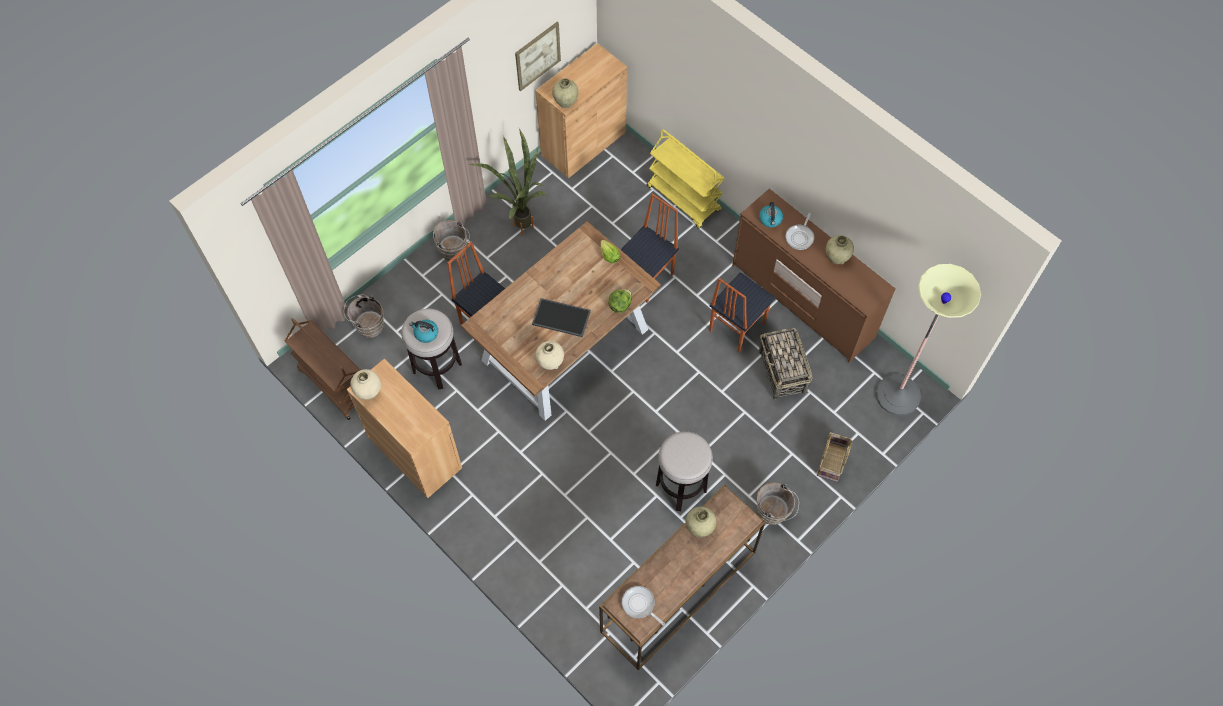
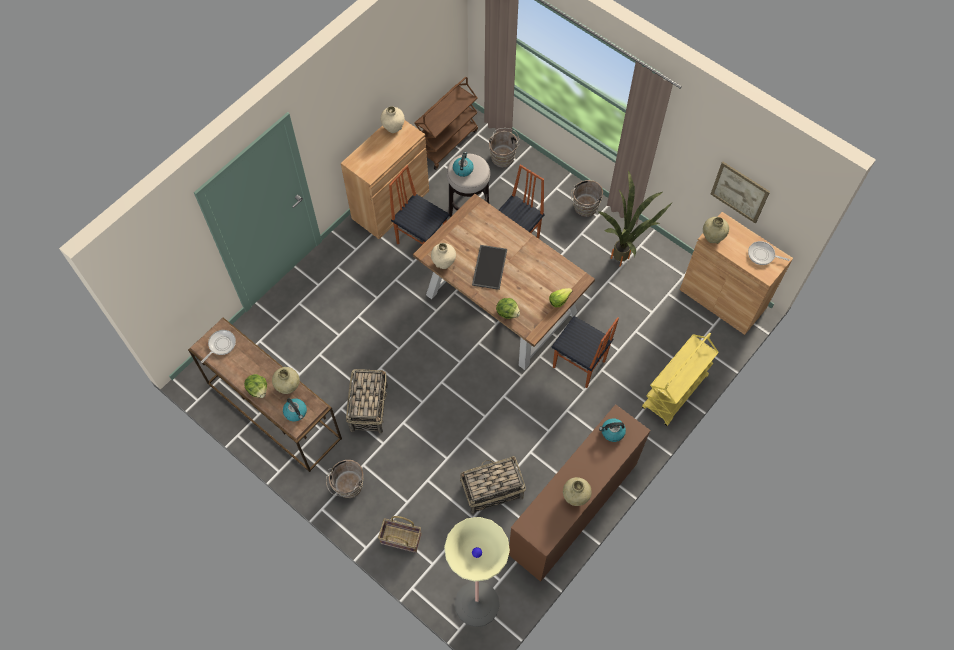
camera: 85 degrees right, 0 degrees up
stool [656,431,713,511] -> basket [346,369,388,434]
chair [709,272,776,353] -> chair moved to [389,165,450,245]
frying pan [786,213,814,250] -> frying pan moved to [748,241,790,265]
none -> lettuce [244,374,267,398]
none -> kettle [283,398,307,421]

